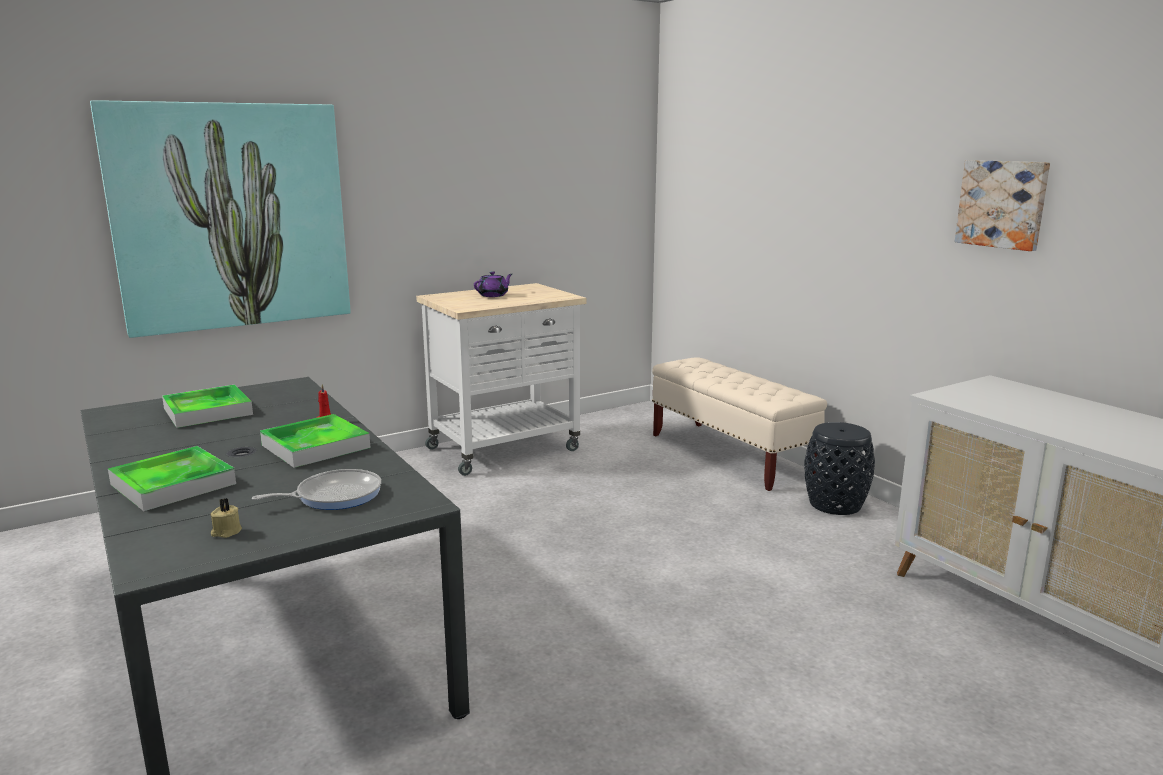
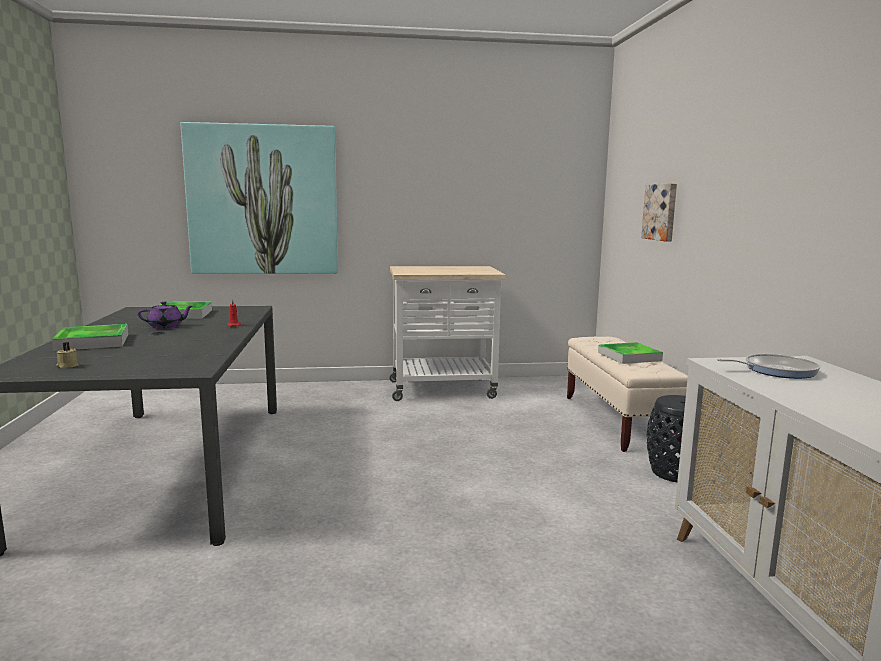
camera: 25 degrees right, 5 degrees down
frying pan [252,469,381,510] -> frying pan moved to [717,354,821,379]
tray [260,414,370,468] -> tray moved to [598,342,663,364]
purple teapot [474,271,512,297] -> purple teapot moved to [138,301,192,328]
picture [955,160,1050,251] -> picture moved to [641,183,677,242]

